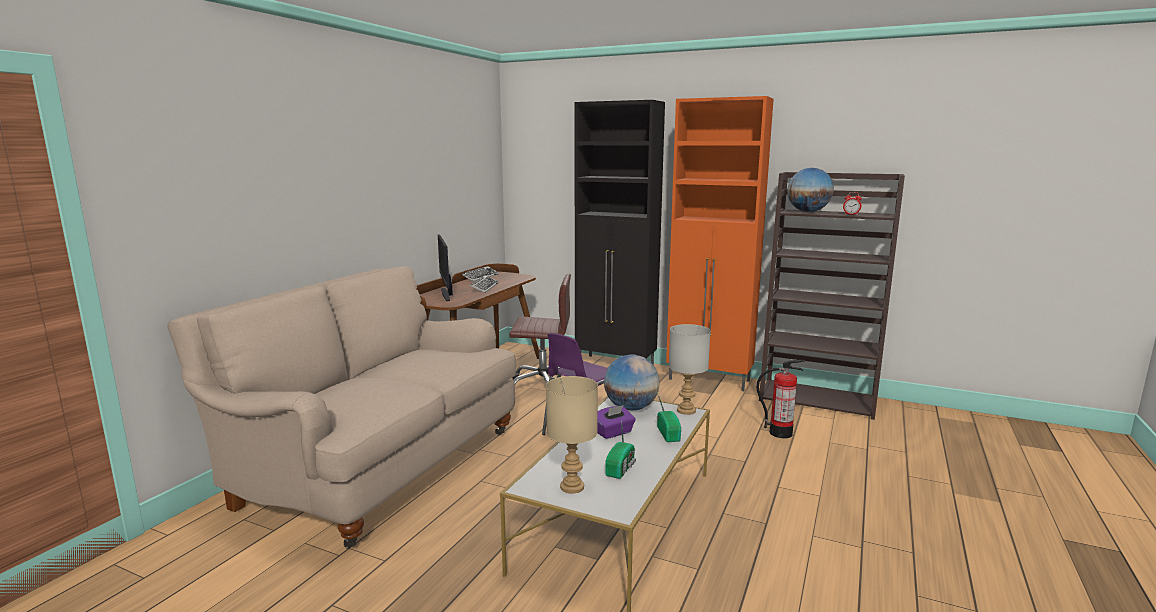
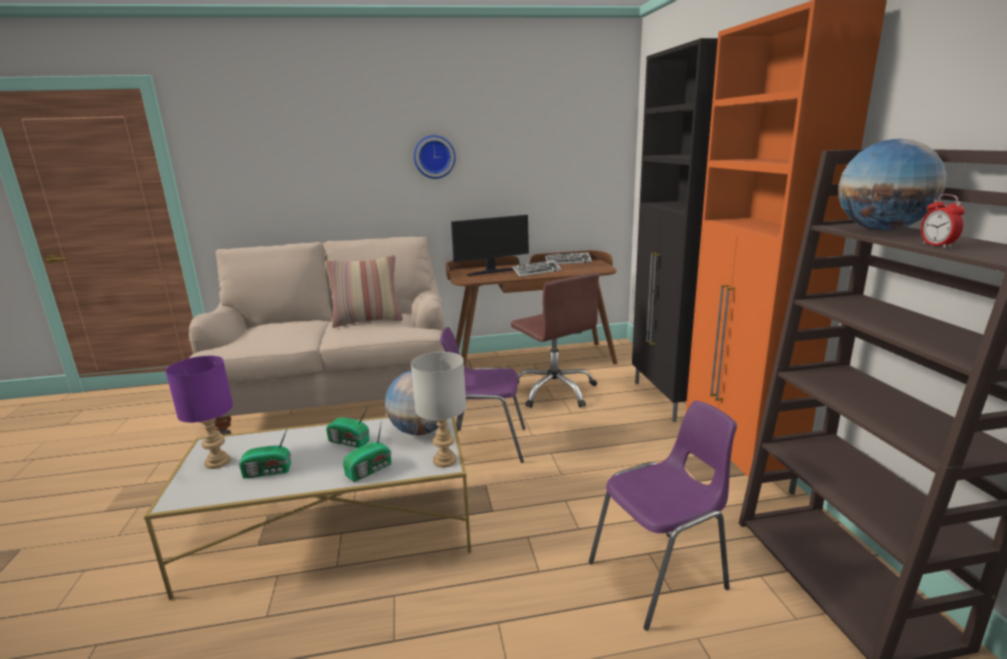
camera: 55 degrees right, 5 degrees up
monitor [438,235,453,301] -> monitor turned 150 degrees counterclockwise [451,215,529,276]
beige table lamp [546,376,598,494] -> purple table lamp [166,356,233,469]
purple tissue box [597,405,636,439] -> radio [326,405,370,448]
fire extinguisher [756,360,805,438] -> purple chair [589,401,737,631]
none -> pillow [325,255,403,328]
none -> wall clock [414,135,456,179]

